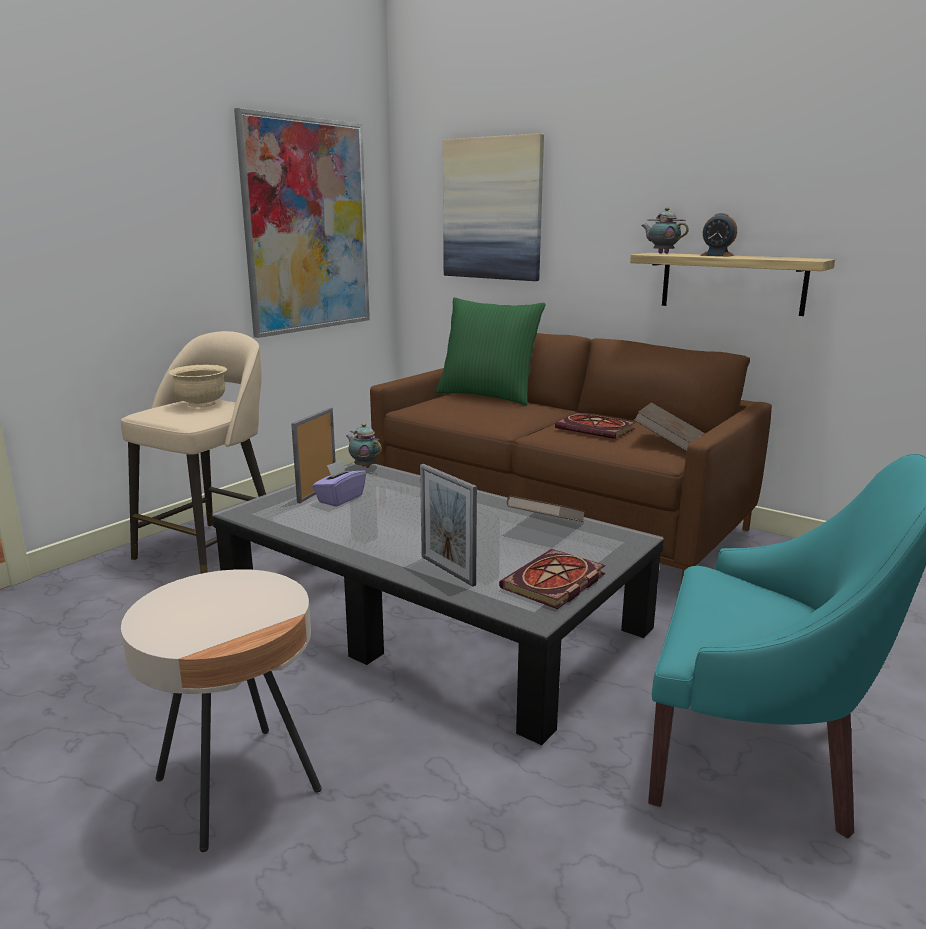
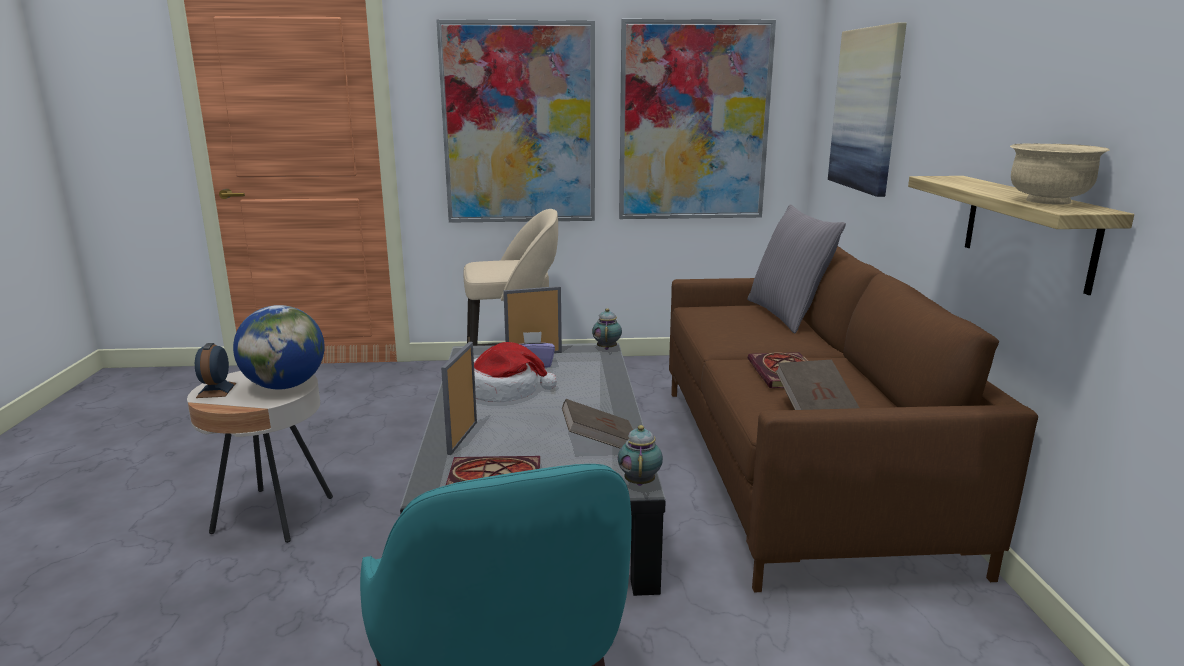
camera: 50 degrees right, 0 degrees up
beige bowl [168,365,227,408] -> beige bowl moved to [1010,143,1109,204]
green pillow [435,298,545,405] -> grey pillow [747,205,846,333]
teapot [641,208,689,254] -> teapot moved to [618,425,663,486]
alarm clock [700,213,737,257] -> alarm clock moved to [195,343,236,398]
none -> globe [233,305,325,389]
none -> picture [436,19,595,223]
none -> hat [474,342,557,402]

